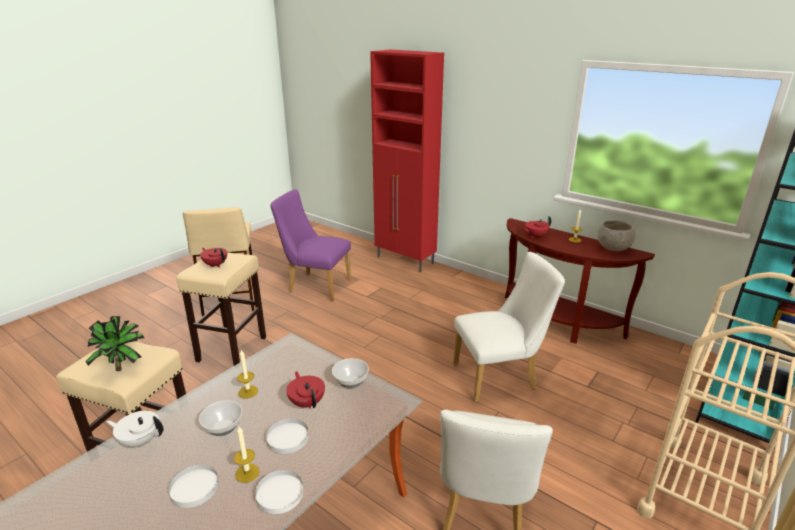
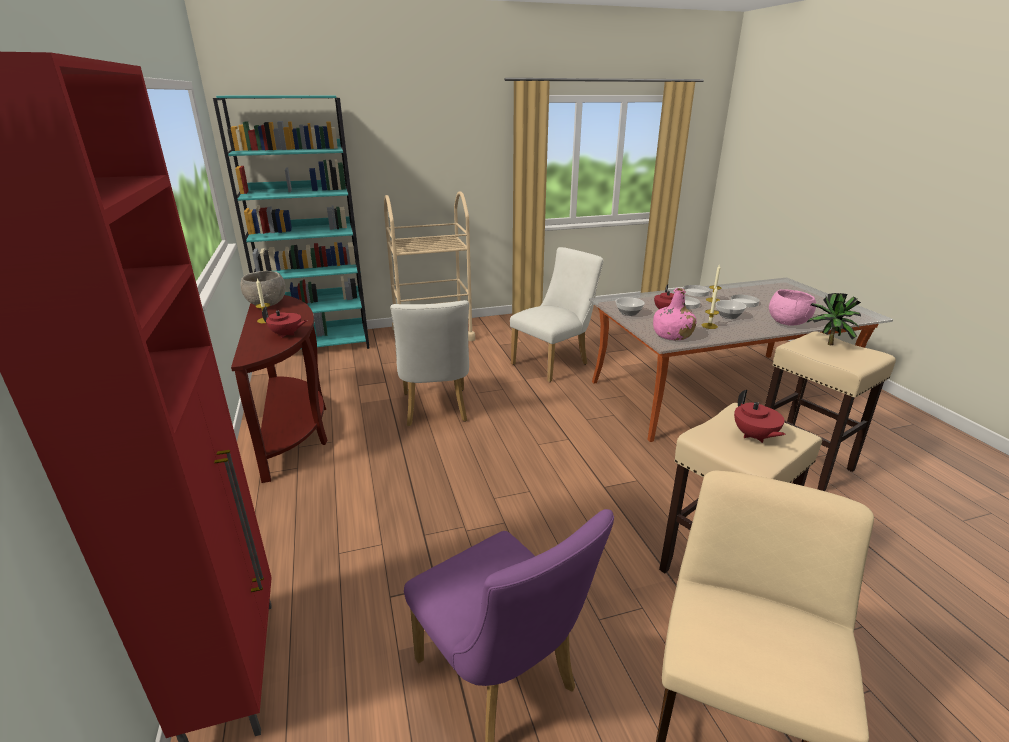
camera: 145 degrees left, 0 degrees up
white teapot [106,411,164,449] -> pink bowl [769,289,816,326]
white chair [453,252,565,402] -> white chair turned 120 degrees counterclockwise [390,300,469,426]
none -> pink bottle [653,288,696,340]

